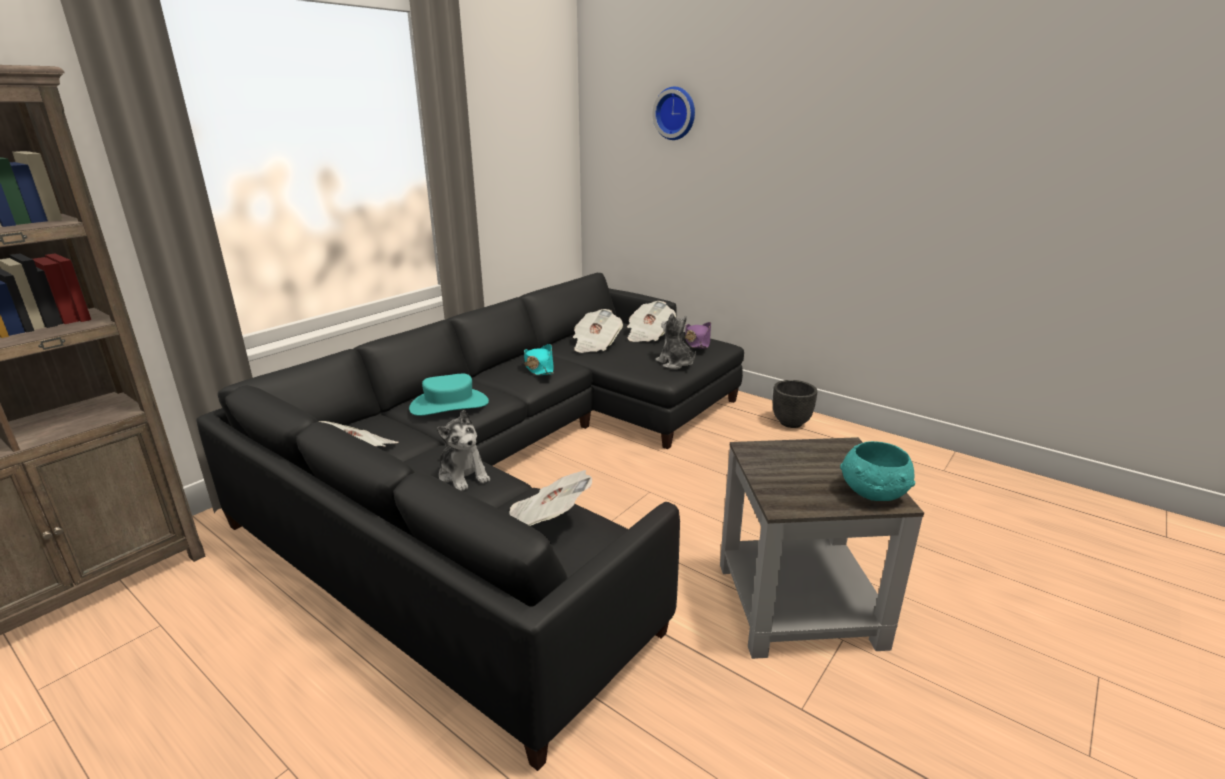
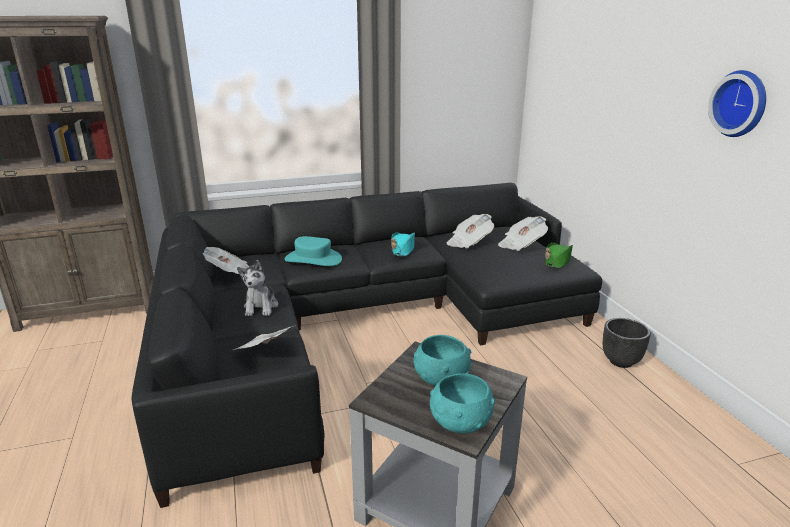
camera: 35 degrees right, 0 degrees up
wall clock [652,87,695,140] -> wall clock moved to [708,70,766,137]
plush toy [655,313,696,369] -> none
purple hat [685,322,711,349] -> green hat [545,243,573,268]
none -> turquoise bowl [413,335,471,386]

